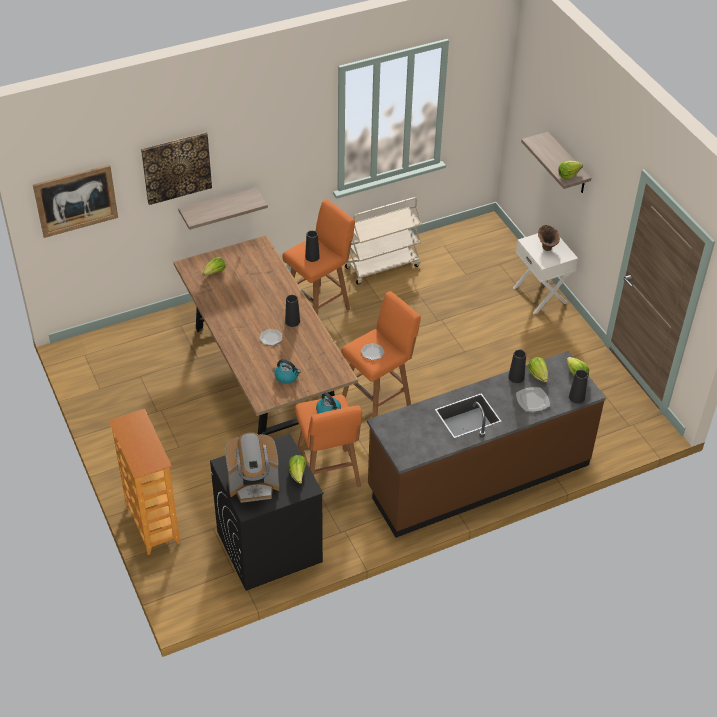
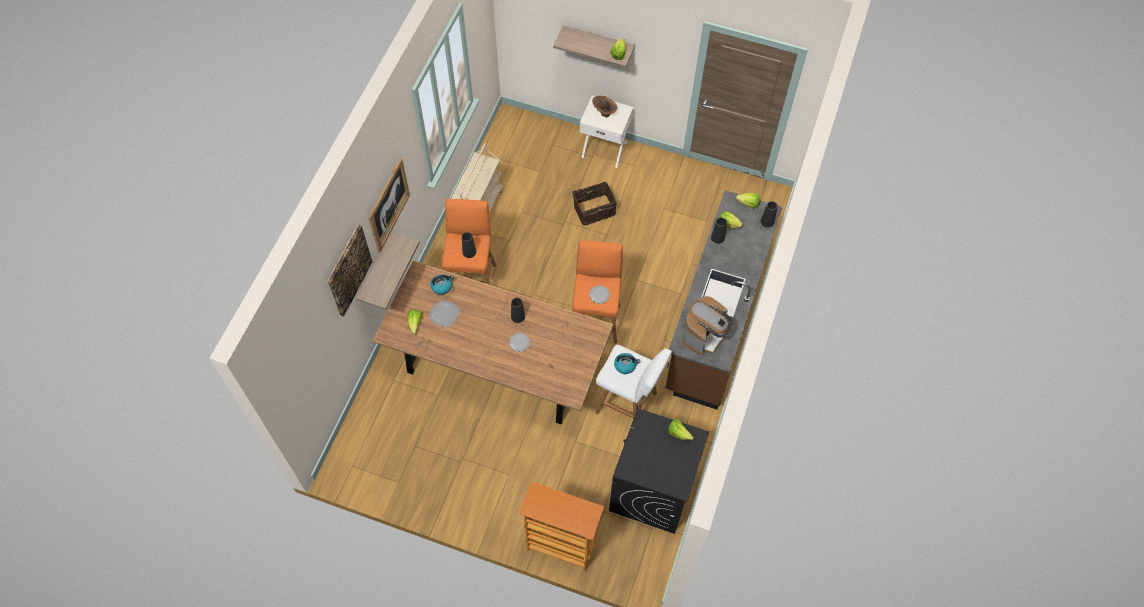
camera: 45 degrees left, 15 degrees up
picture [33,165,118,238] -> picture moved to [368,158,410,252]
coffee machine [226,433,280,503] -> coffee machine moved to [683,296,732,356]
kettle [274,359,301,384] -> kettle moved to [430,275,454,295]
orange stool [295,395,362,487] -> white stool [596,345,672,419]
plate [516,387,550,412] -> plate moved to [429,300,460,327]
none -> basket [572,182,617,226]

